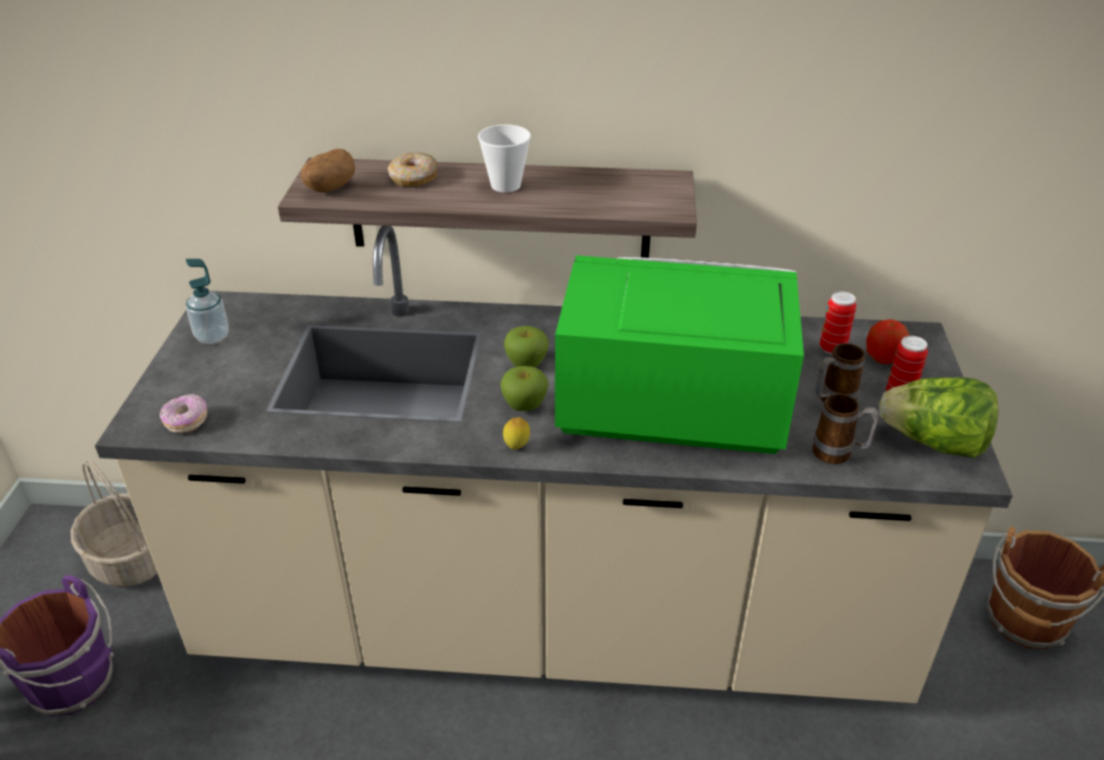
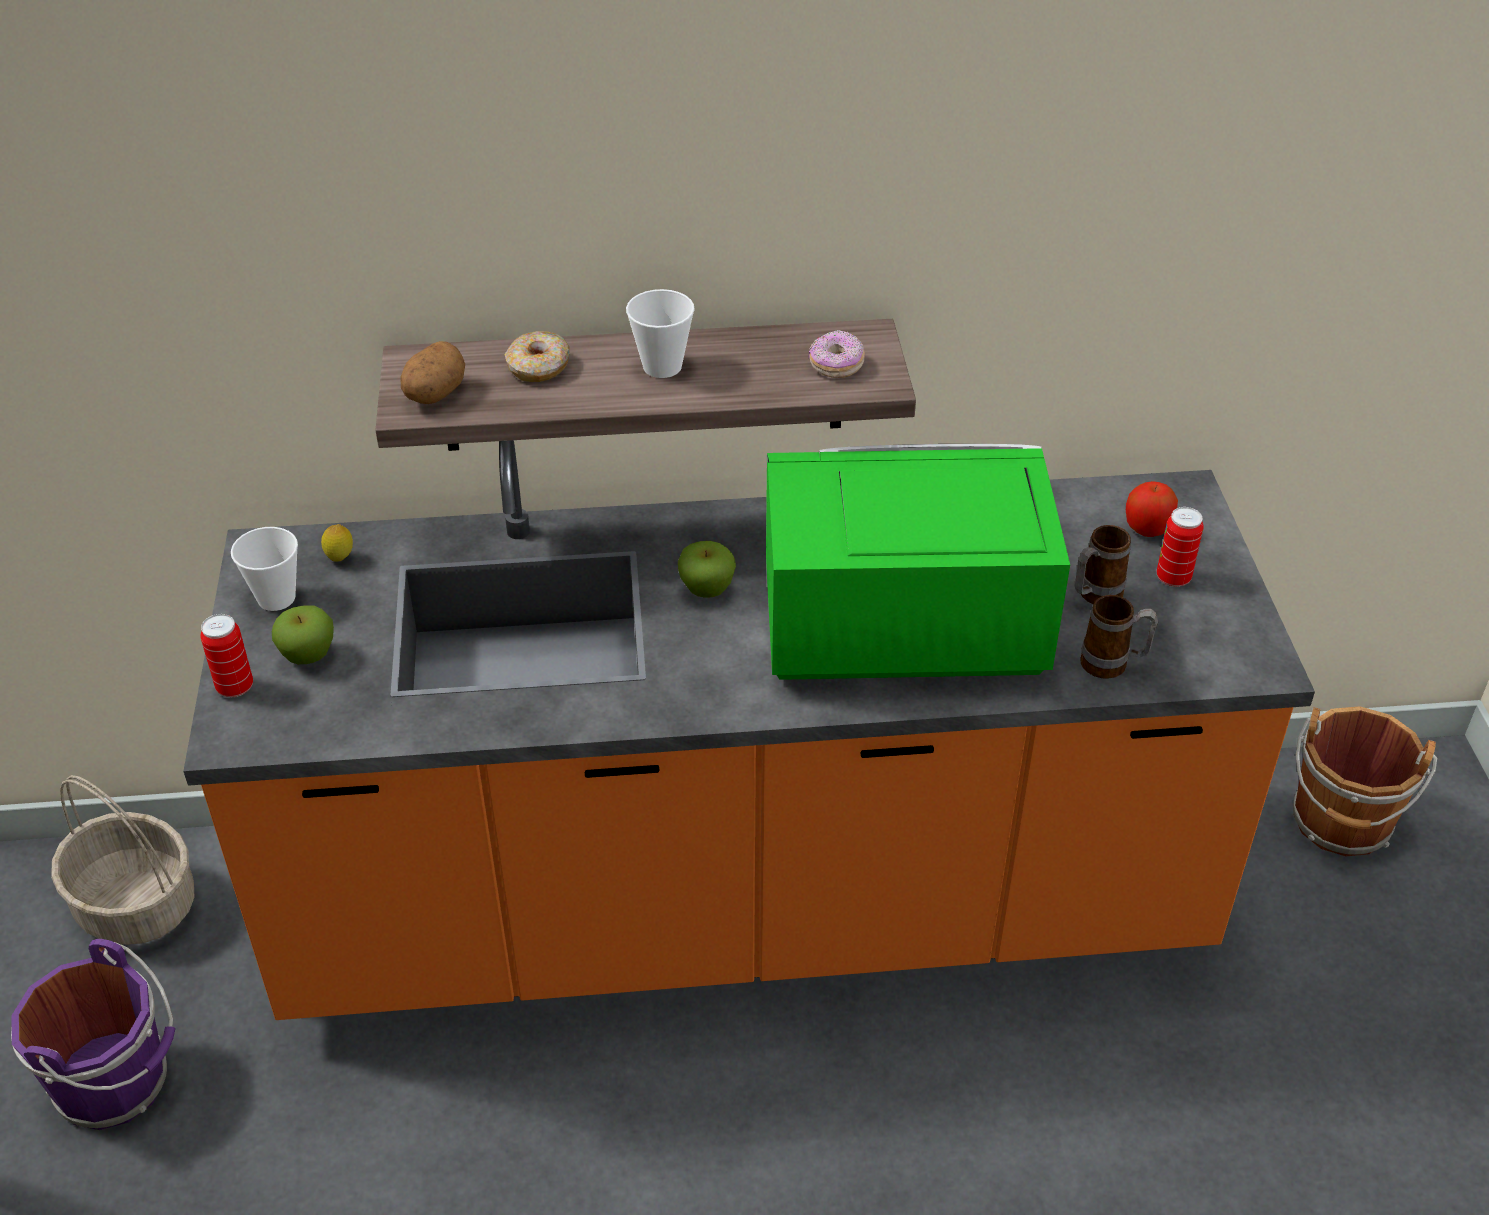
camera: 10 degrees left, 5 degrees up
beige counter [95,226,1013,703] -> orange counter [183,440,1315,1020]
donut [160,394,207,433] -> donut moved to [808,330,865,378]
soap dispenser [186,259,229,344] -> cup [231,527,298,611]
apple [501,366,548,411] -> apple moved to [272,605,334,664]
lemon [503,417,530,450] -> lemon moved to [321,524,353,561]
can [820,291,856,354] -> can moved to [200,614,253,697]
lettuce [879,377,998,458] -> none

